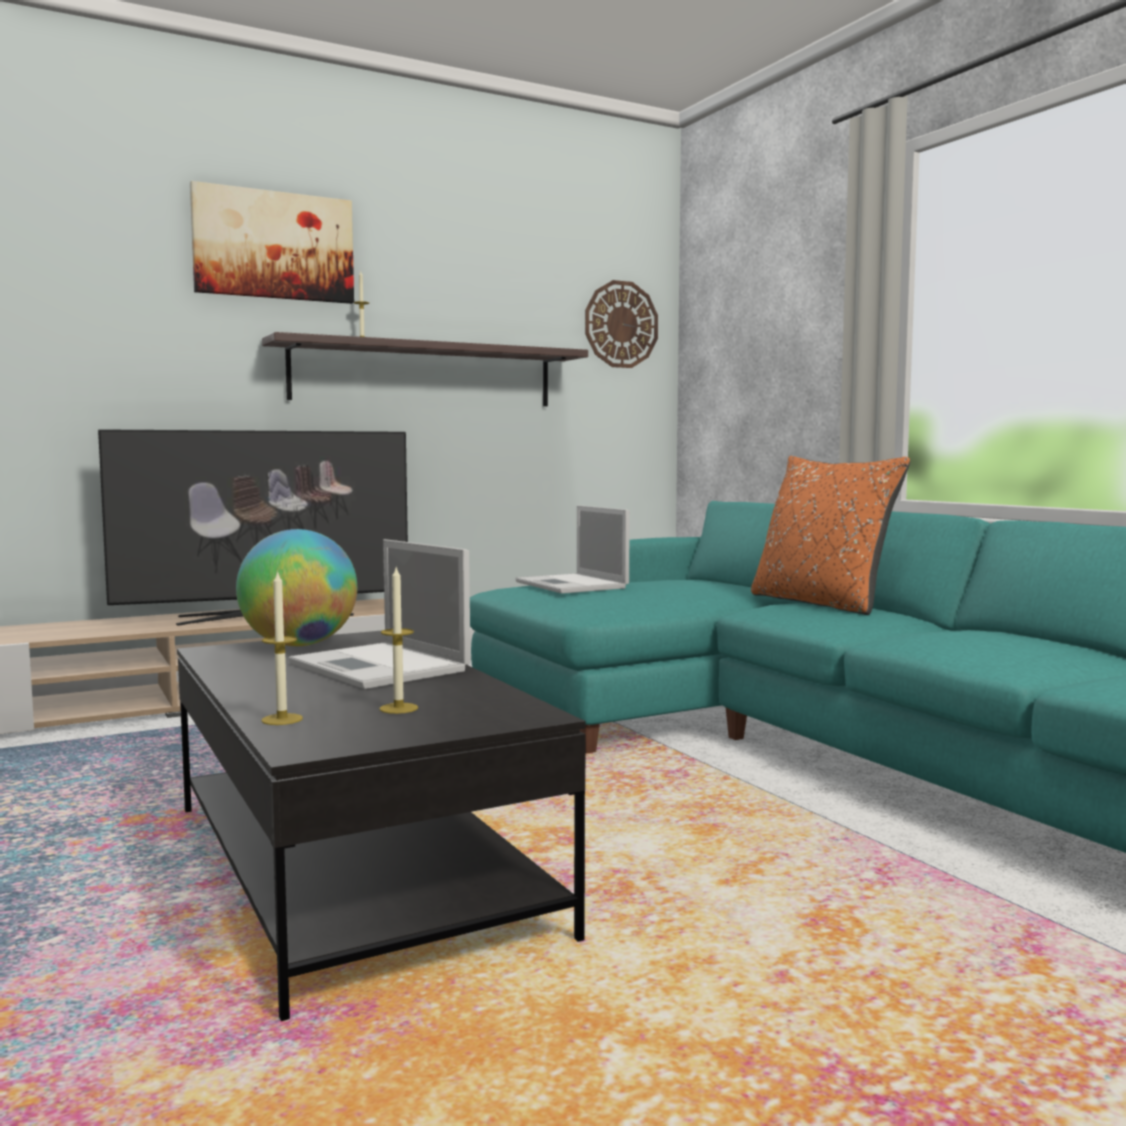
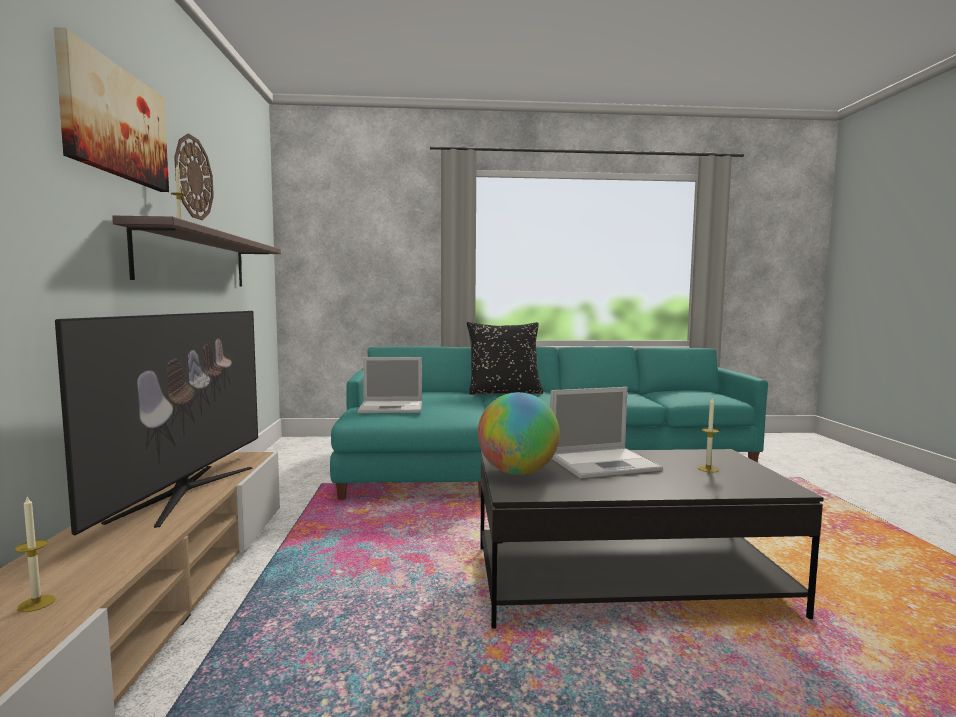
camera: 65 degrees left, 0 degrees up
candle [261,570,303,725] -> candle moved to [15,496,56,612]
wall clock [585,280,658,368] -> wall clock moved to [174,134,214,220]
orange pillow [751,456,910,615] -> black pillow [467,322,543,395]

